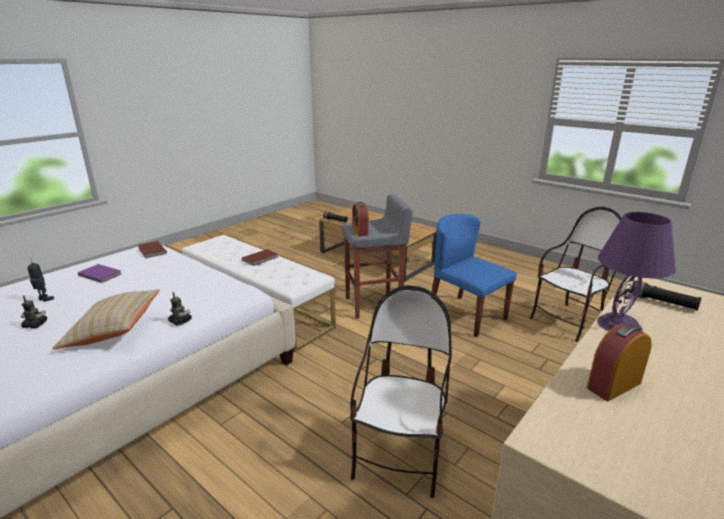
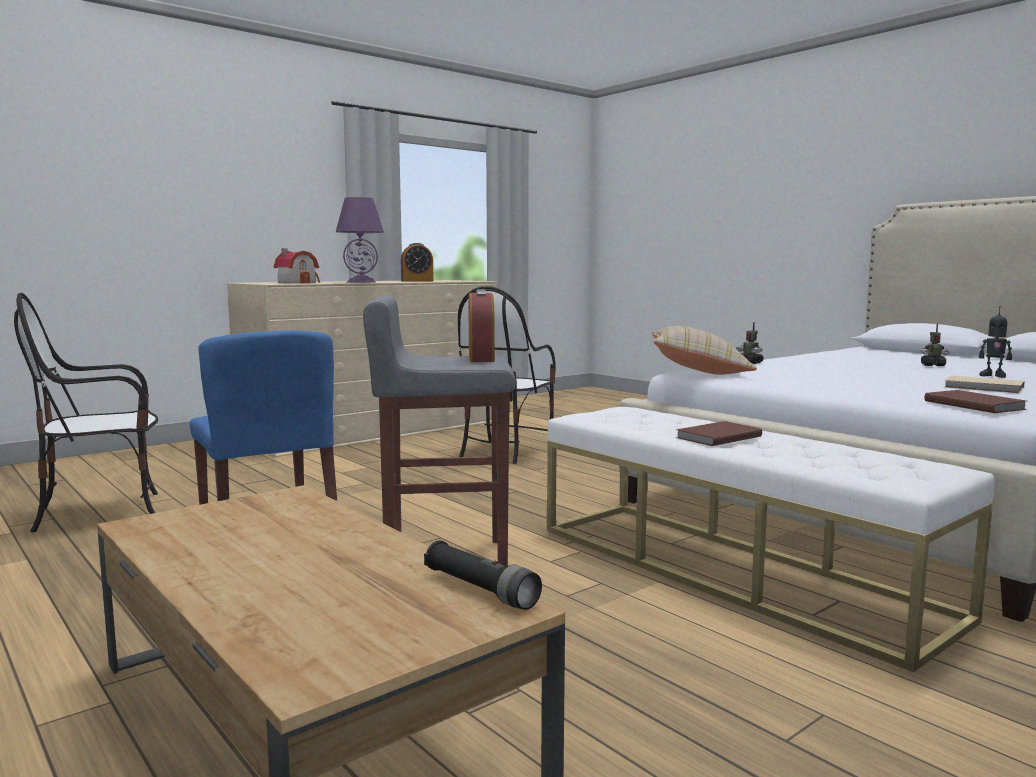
camera: 170 degrees left, 15 degrees down
beige pillow [52,289,160,349] -> beige pillow moved to [651,326,757,375]
purple book [78,264,121,283] -> beige book [945,375,1025,394]
black flashlight [630,280,702,311] -> toy house [274,248,320,283]

